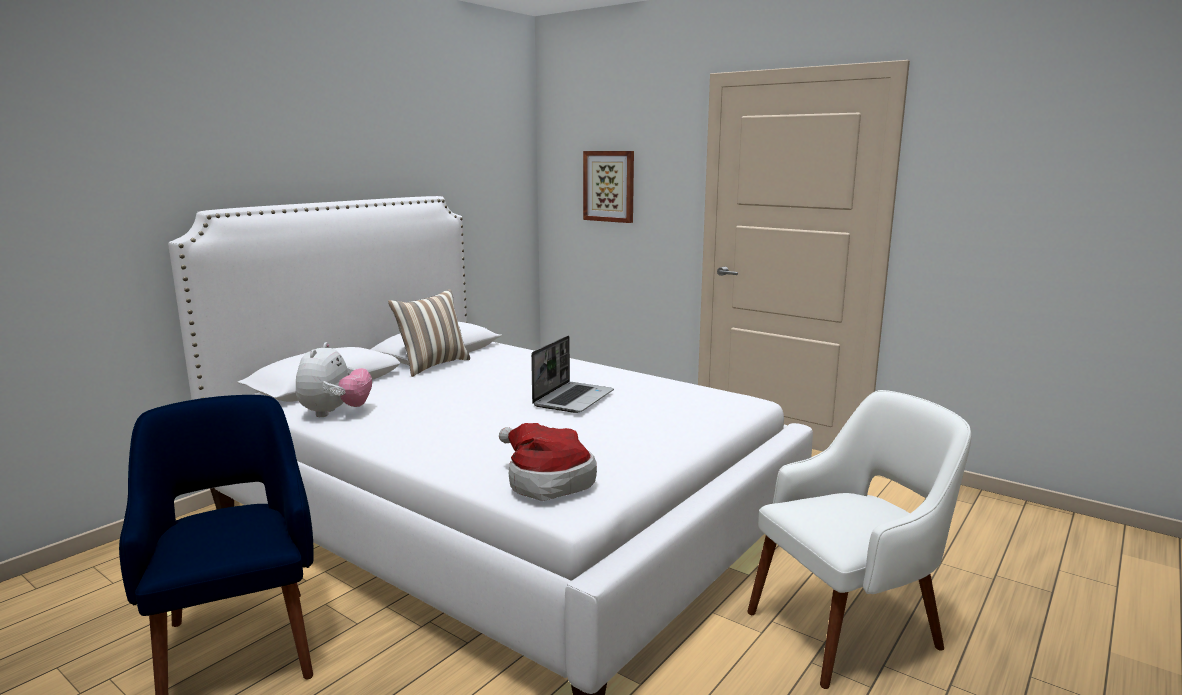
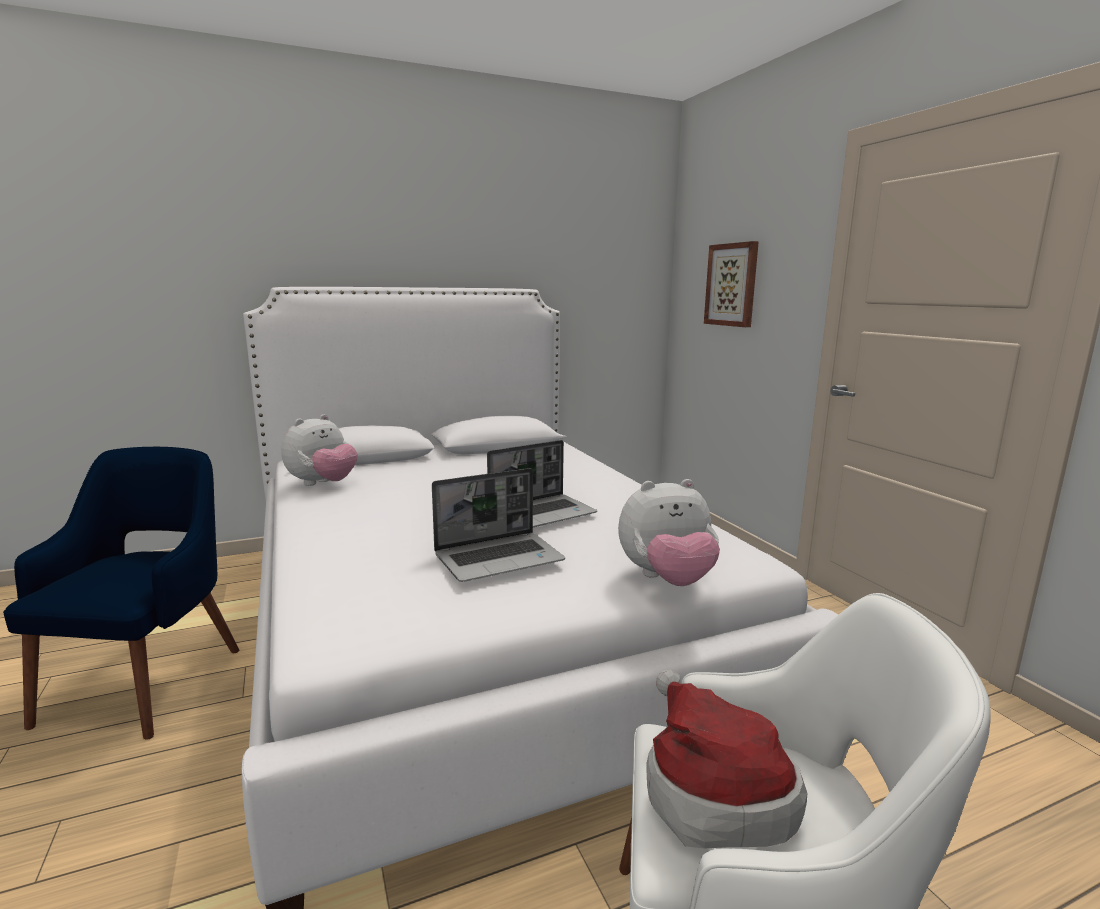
camera: 30 degrees right, 0 degrees up
pillow [388,289,470,377] -> none
hat [499,423,597,501] -> hat moved to [647,669,807,849]
none -> laptop [432,468,565,582]
none -> plush toy [618,479,720,586]

